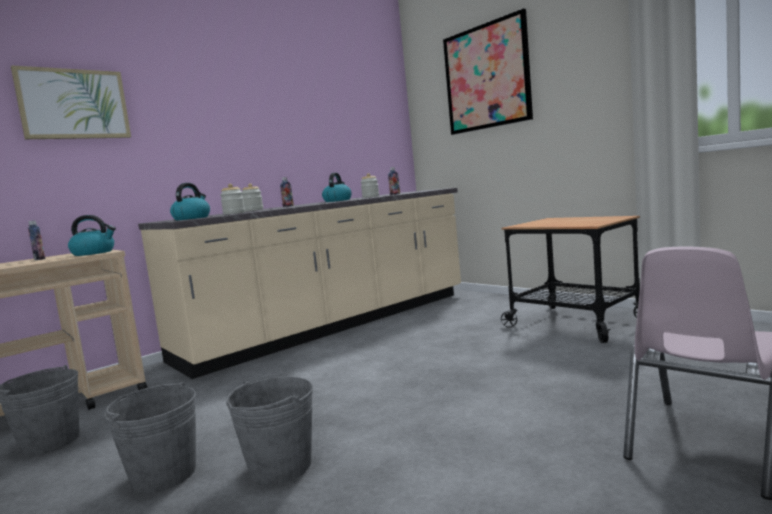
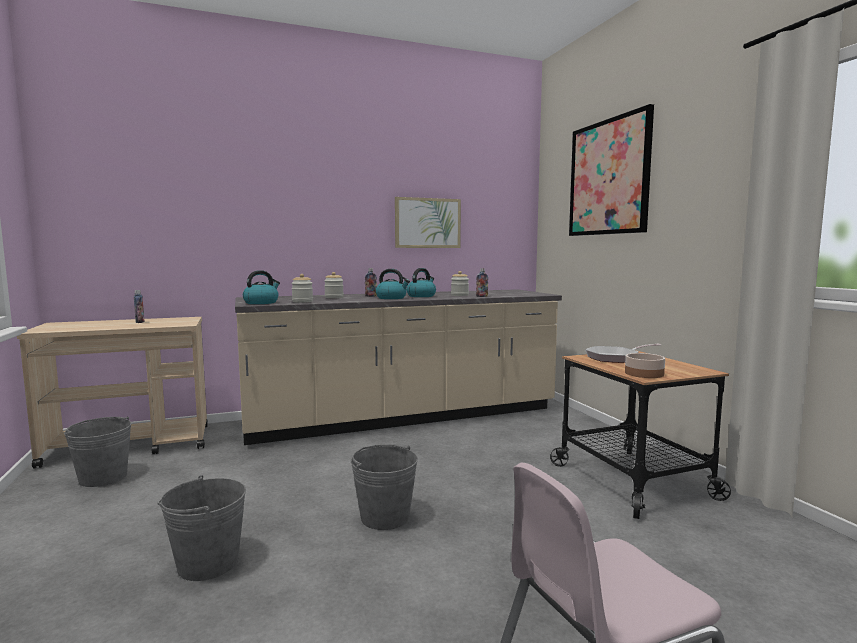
camera: 20 degrees right, 0 degrees up
picture [11,65,131,139] -> picture moved to [395,197,461,248]
kettle [68,215,116,256] -> kettle moved to [376,269,410,299]
grey bucket [104,381,196,493] -> grey bucket moved to [351,444,418,530]
none -> frying pan [585,344,661,363]
none -> bowl [625,353,665,378]

